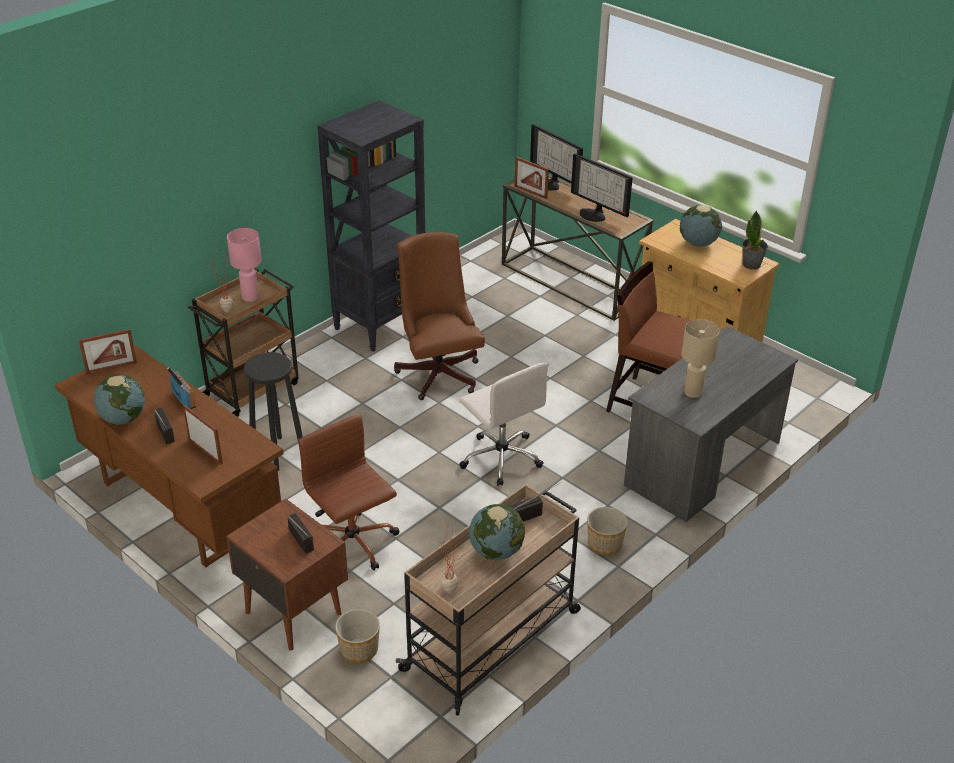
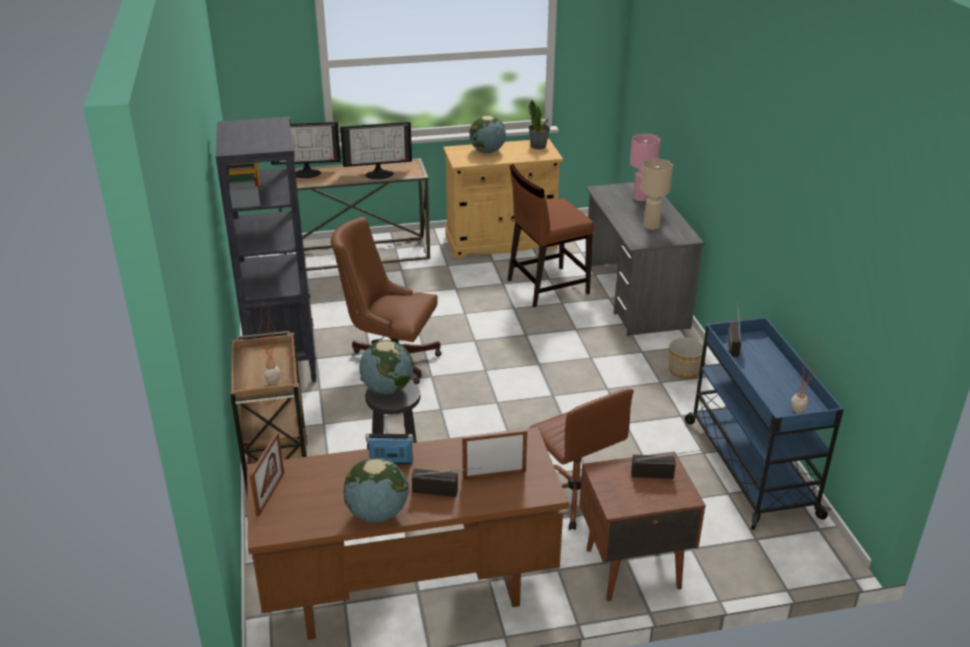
camera: 55 degrees left, 5 degrees down
pink table lamp [227,228,262,302] -> pink table lamp moved to [630,134,660,201]
brown office chair [298,414,399,570] -> brown office chair turned 120 degrees counterclockwise [529,389,634,530]
planter [335,609,380,663] -> none
beige cart [396,484,581,715] -> blue cart [685,317,844,530]
white office chair [459,362,548,486] -> none
globe [469,504,525,560] -> globe moved to [359,340,413,394]
picture frame [515,157,549,199] -> none

